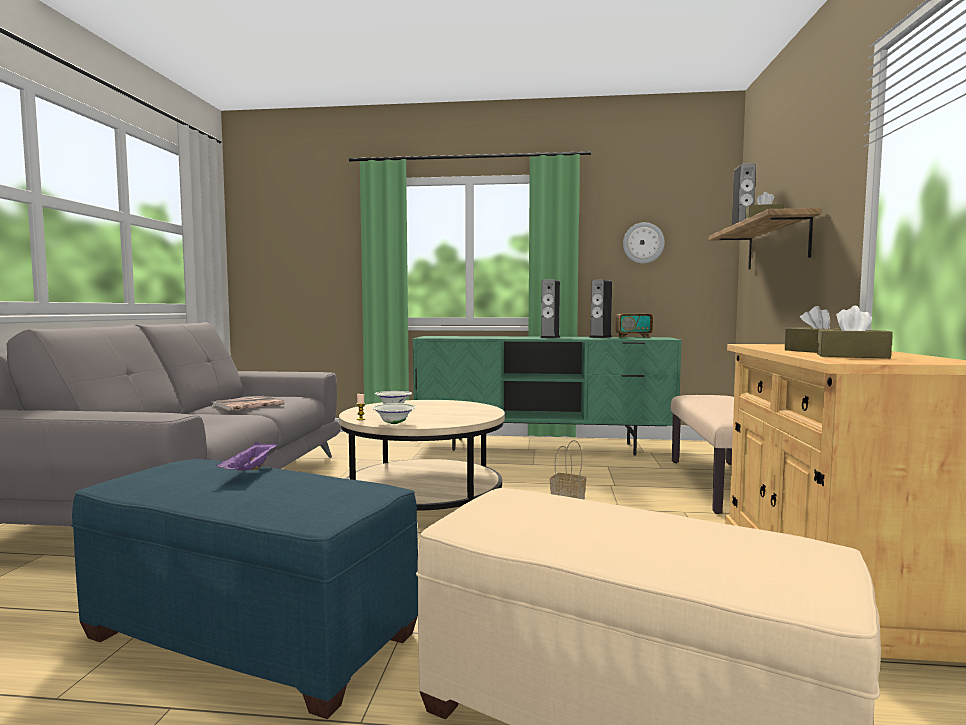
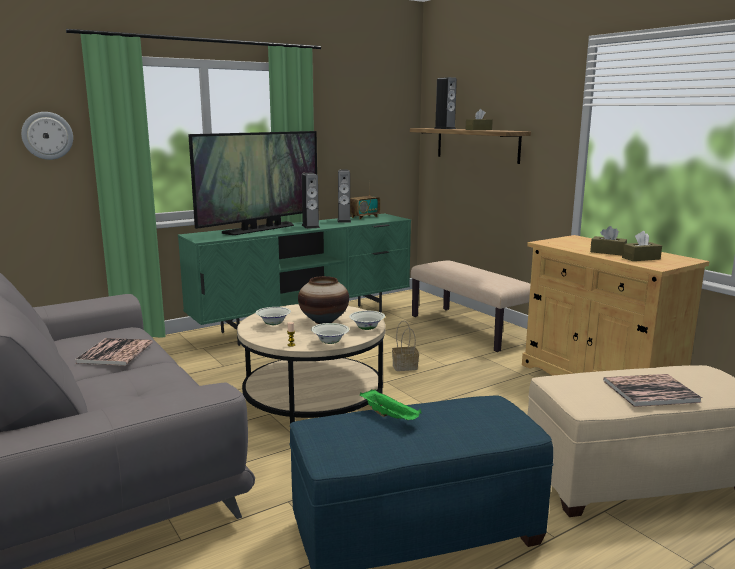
camera: 40 degrees left, 10 degrees up
purple tray [217,441,277,471] -> green tray [360,389,422,420]
wall clock [623,222,665,264] -> wall clock moved to [21,112,73,160]
none -> television [188,131,317,235]
none -> vase [298,276,349,324]
none -> white bowl [349,311,385,330]
none -> book [603,374,702,407]

